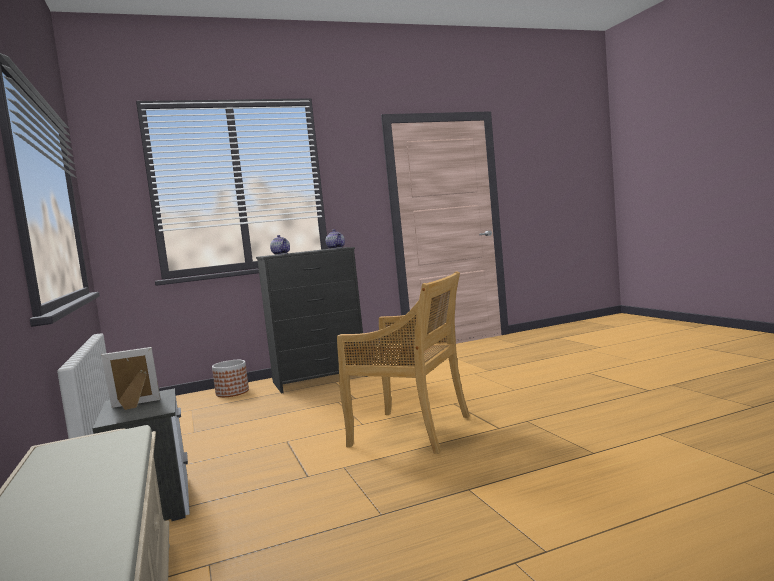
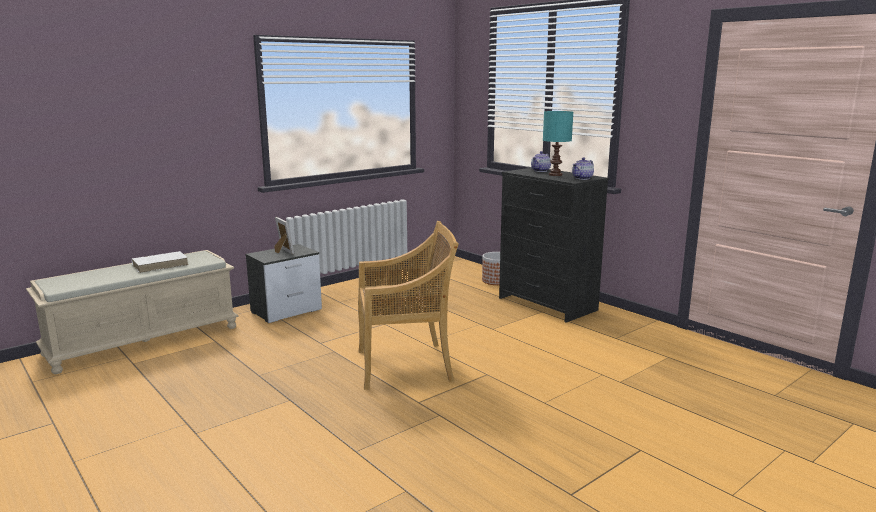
camera: 70 degrees right, 10 degrees up
beige chair [337,271,470,454] -> beige chair turned 105 degrees counterclockwise [358,221,459,389]
none -> white book [132,251,189,273]
none -> turquoise table lamp [543,111,573,176]

